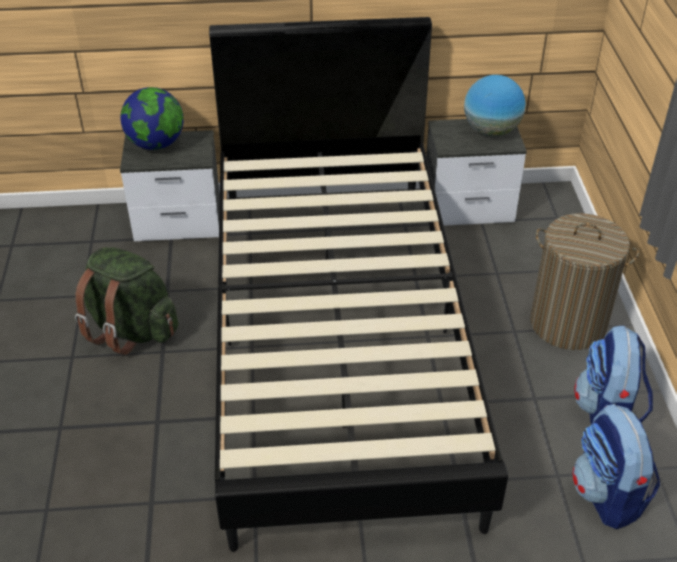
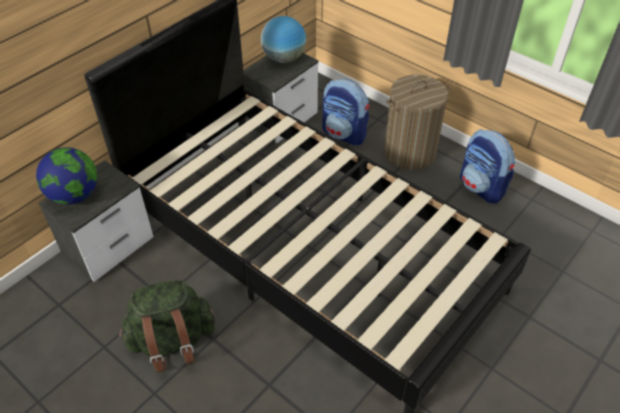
camera: 45 degrees left, 5 degrees up
backpack [572,403,660,529] -> backpack moved to [322,79,369,146]

